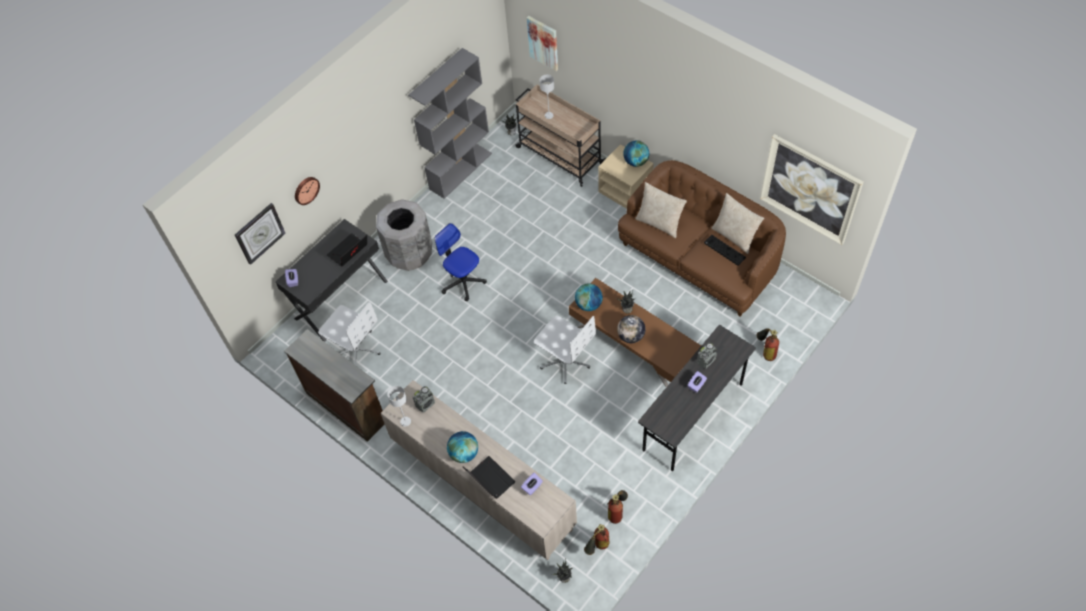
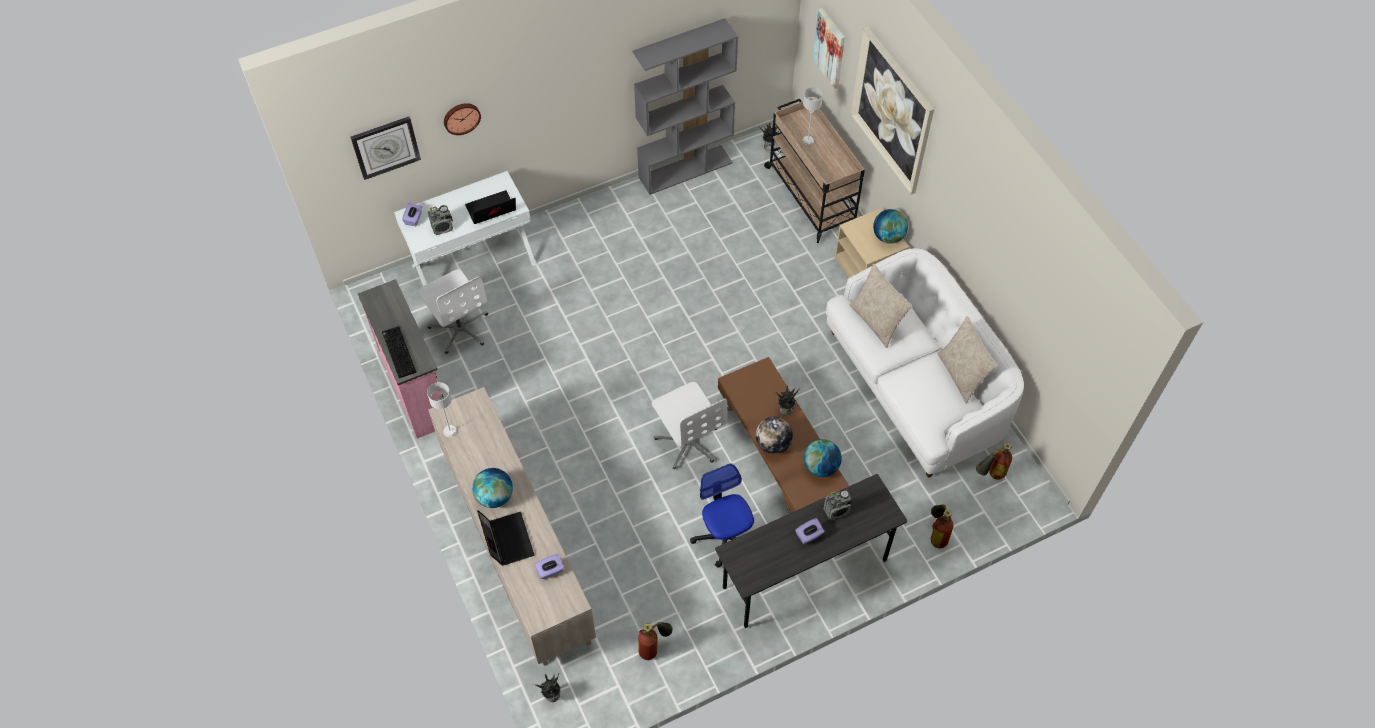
camera: 20 degrees right, 0 degrees up
black desk [275,219,388,342] -> white desk [394,171,536,286]
brown dresser [284,329,384,442] -> pink dresser [358,279,444,439]
grey trash can [376,199,432,271] -> none
radio [413,386,435,412] -> radio moved to [428,205,453,235]
office chair [435,223,487,301] -> office chair moved to [690,463,754,568]
globe [575,284,603,311] -> globe moved to [804,439,842,477]
fire extinguisher [584,524,609,555] -> fire extinguisher moved to [976,442,1012,480]
brown sofa [618,160,786,316] -> white sofa [826,248,1024,478]
keyboard [704,235,746,266] -> keyboard moved to [382,326,416,378]
picture [760,134,863,245] -> picture moved to [851,27,934,195]

